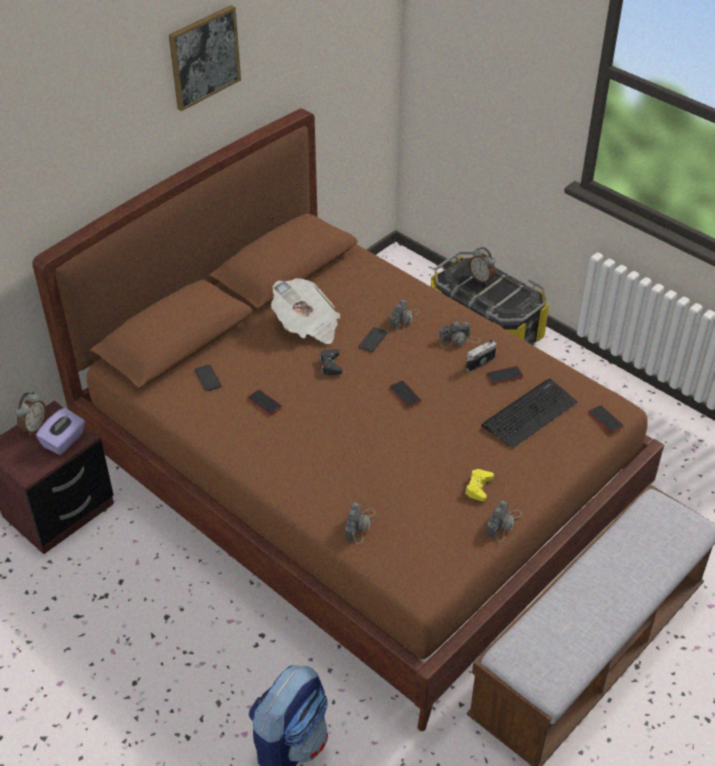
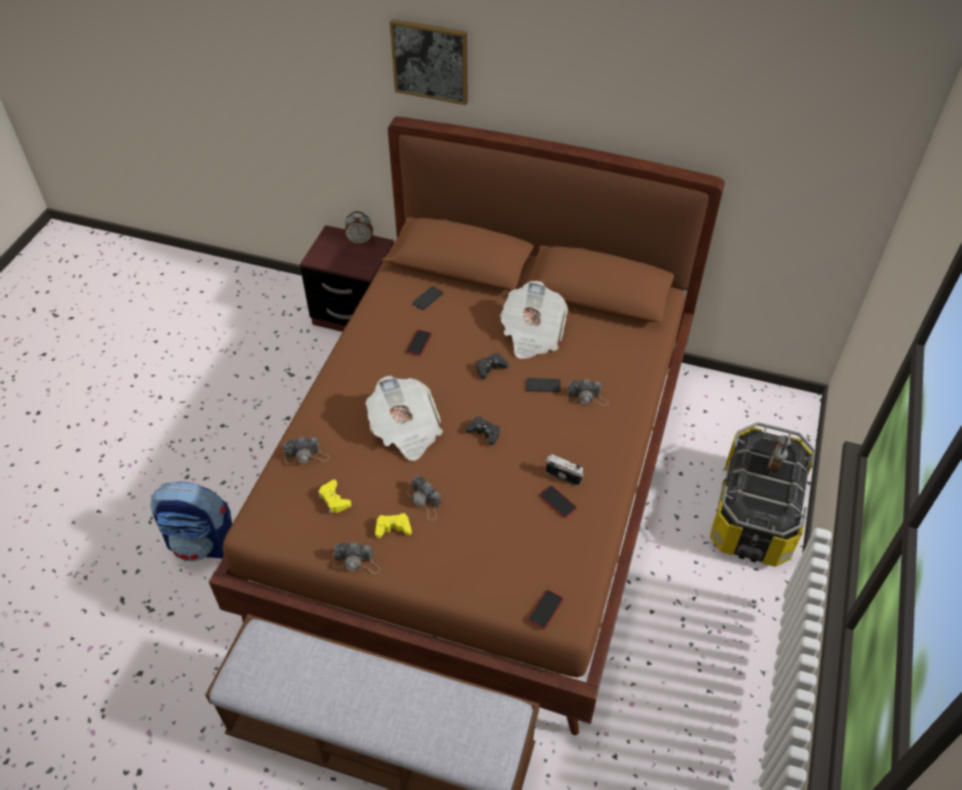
camera: 65 degrees right, 5 degrees up
purple tissue box [36,407,85,455] -> none
picture [169,5,241,111] -> picture moved to [390,19,468,105]
phone [390,380,422,407] -> black game controller [466,416,500,445]
camera [439,322,481,348] -> camera moved to [407,476,441,520]
keyboard [481,379,578,449] -> none
none -> yellow game controller [318,480,351,514]
none -> newspaper [366,376,443,461]

